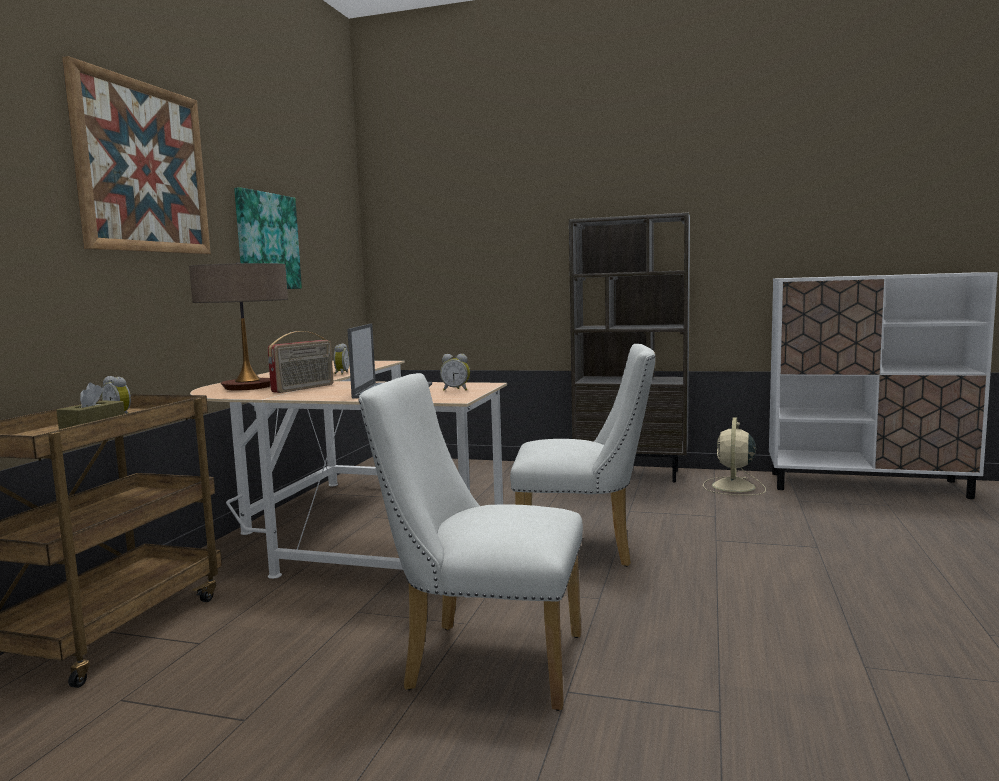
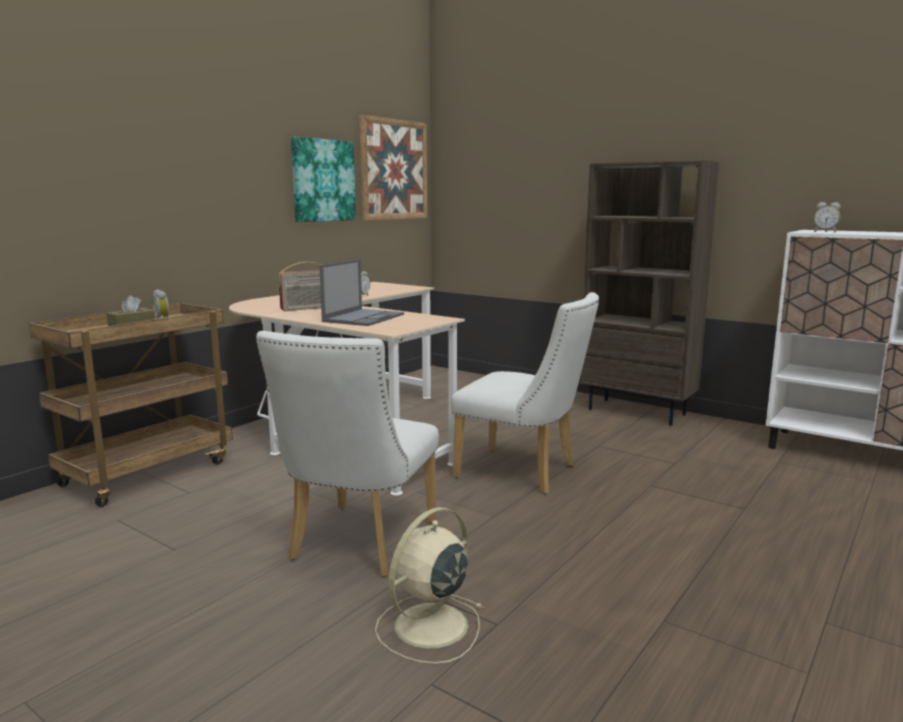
camera: 20 degrees right, 5 degrees up
picture [62,56,211,254] -> picture moved to [359,115,427,220]
table lamp [189,263,288,391] -> none
white chair [359,373,583,711] -> white chair turned 105 degrees counterclockwise [256,331,439,577]
alarm clock [440,354,470,391] -> alarm clock moved to [814,202,840,233]
beige fan [703,417,766,495] -> beige fan moved to [375,507,483,664]

